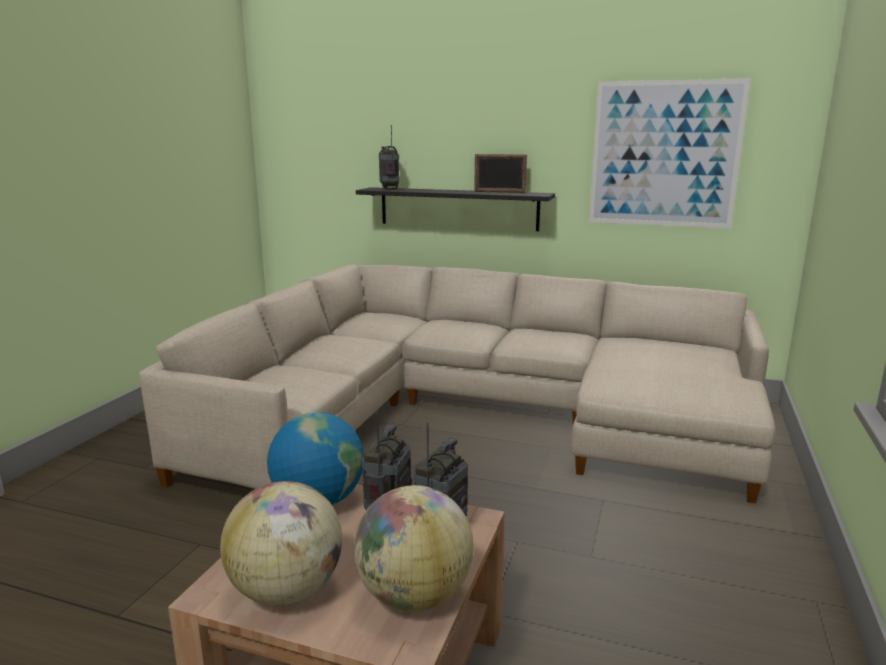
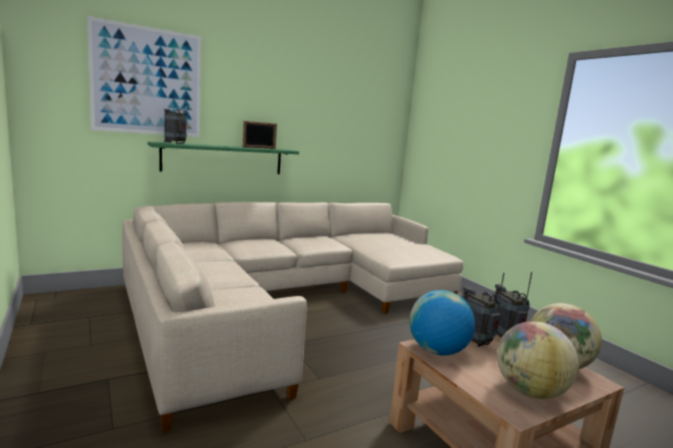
camera: 50 degrees left, 5 degrees down
black shelf [356,187,555,231] -> green shelf [148,142,299,174]
picture [589,78,751,228] -> picture moved to [87,16,201,137]

